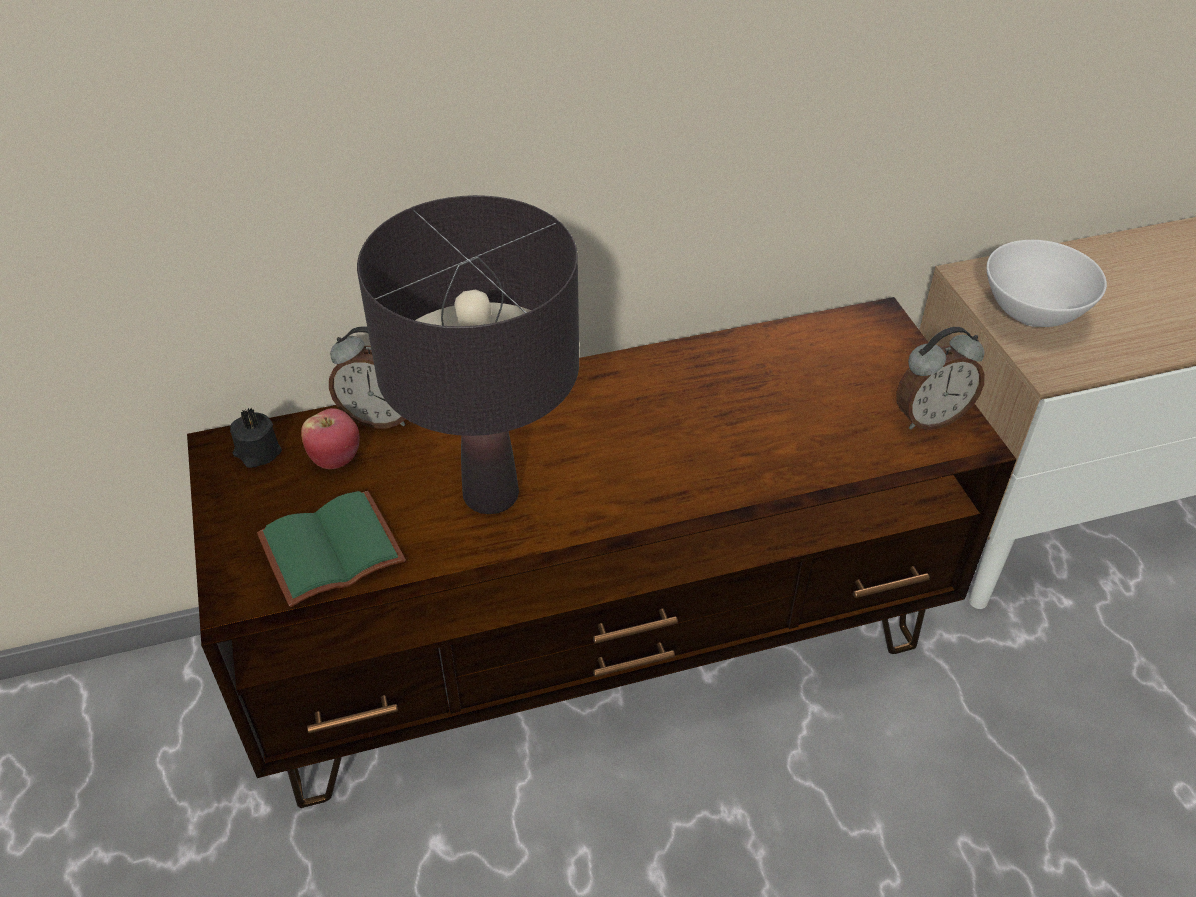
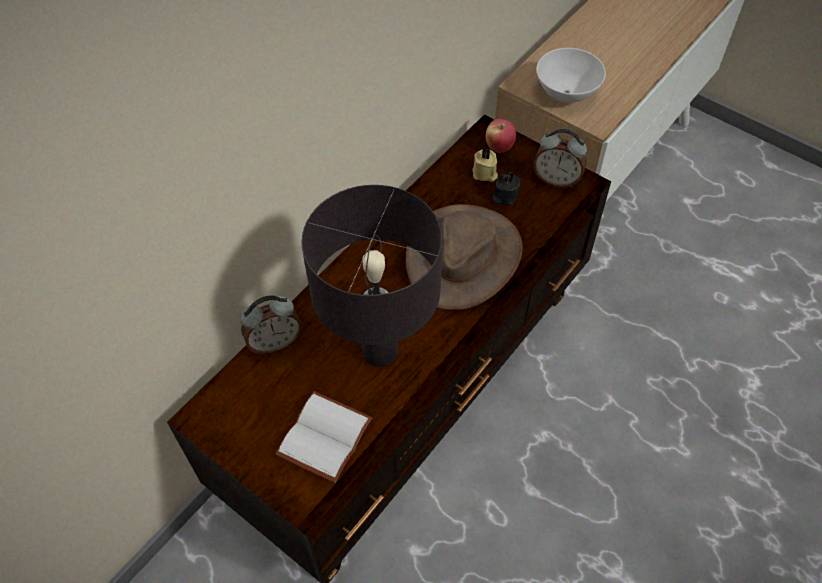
camera: 35 degrees left, 10 degrees up
black candle [230,408,282,468] -> black candle moved to [492,171,520,205]
green book [257,491,406,607] -> white book [275,391,372,483]
apple [301,408,360,469] -> apple moved to [486,119,516,153]
alarm clock [896,327,985,430] -> alarm clock turned 75 degrees clockwise [533,129,587,188]
none -> brown hat [406,204,523,310]
none -> beige candle [472,148,498,182]

